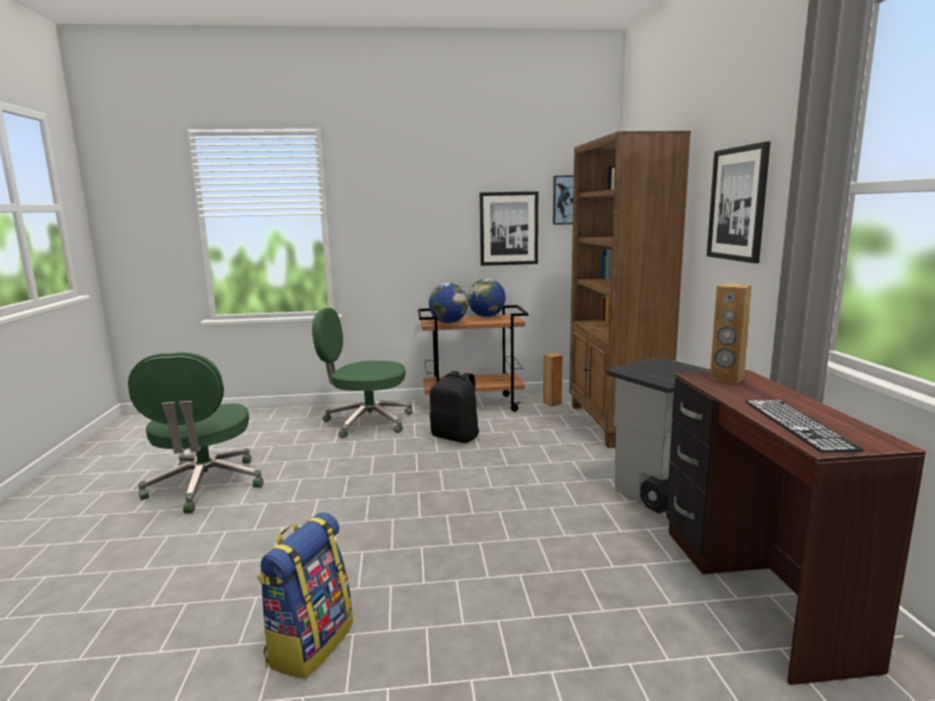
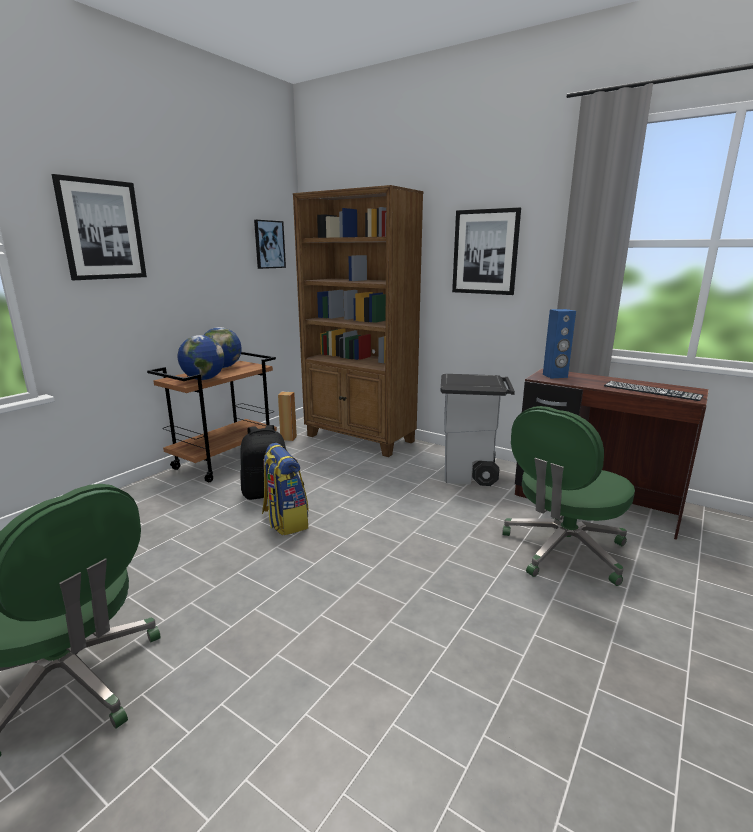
camera: 50 degrees left, 5 degrees up
backpack [257,512,353,679] -> backpack moved to [262,443,309,535]
green office chair [312,308,412,438] -> green office chair moved to [502,406,635,586]
picture [480,191,538,266] -> picture moved to [52,174,147,280]
brown speaker [710,283,751,384] -> blue speaker [543,309,576,378]

